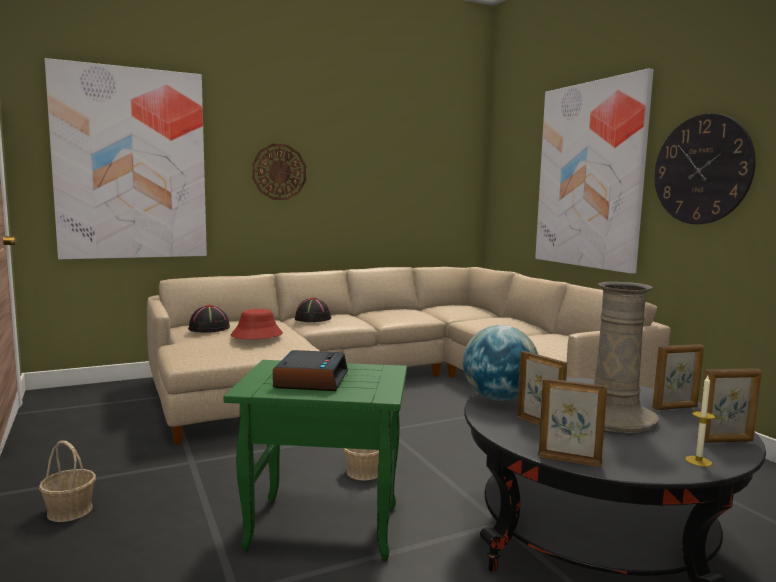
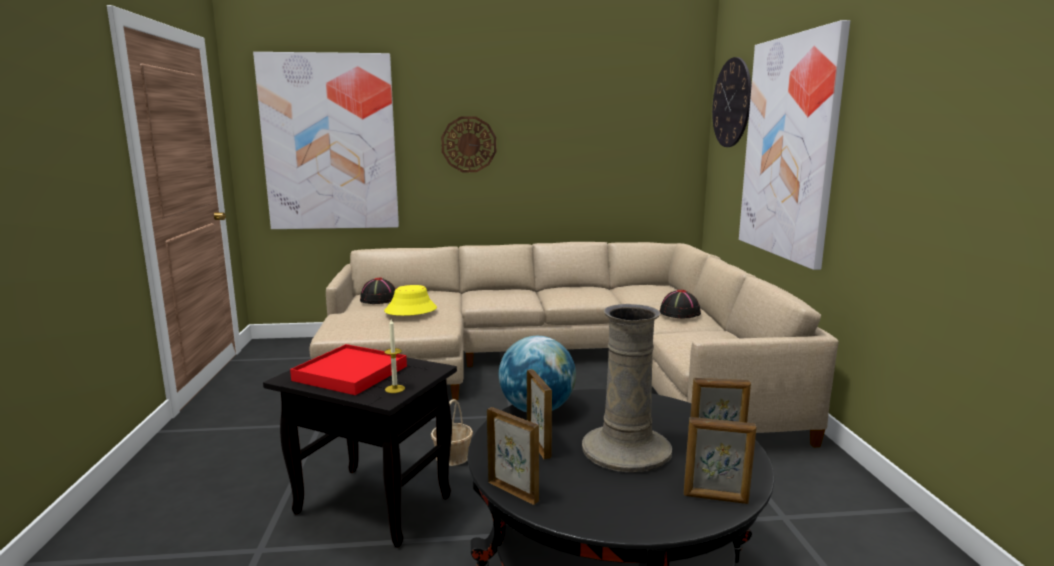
camera: 20 degrees right, 5 degrees up
basket [39,441,96,522] -> none
green side table [224,360,407,561] -> black side table [263,357,457,548]
red hat [231,309,283,339] -> yellow hat [384,285,437,316]
alarm clock [273,350,348,391] -> red tray [290,344,407,395]
black hat [295,298,331,322] -> black hat moved to [660,290,701,318]
wall clock [654,114,756,224] -> wall clock moved to [712,57,751,147]
candle [685,376,715,467] -> candle moved to [384,319,405,393]

